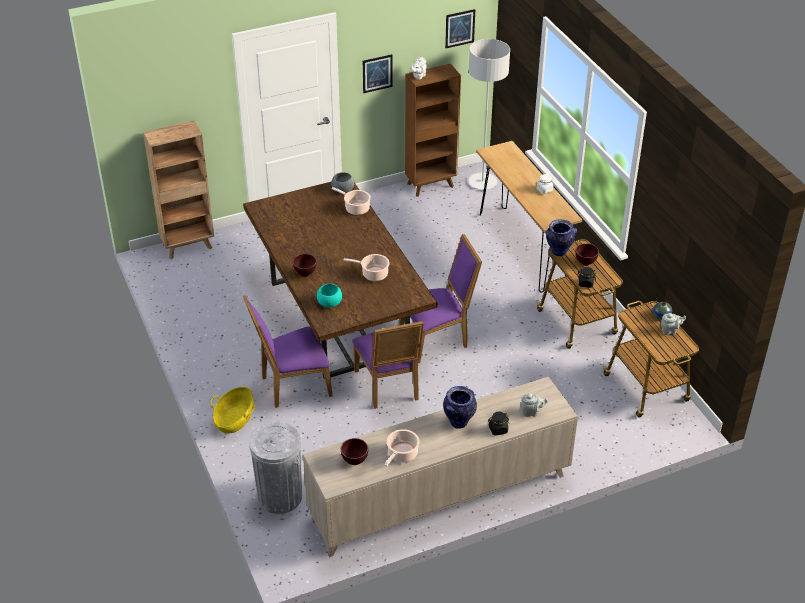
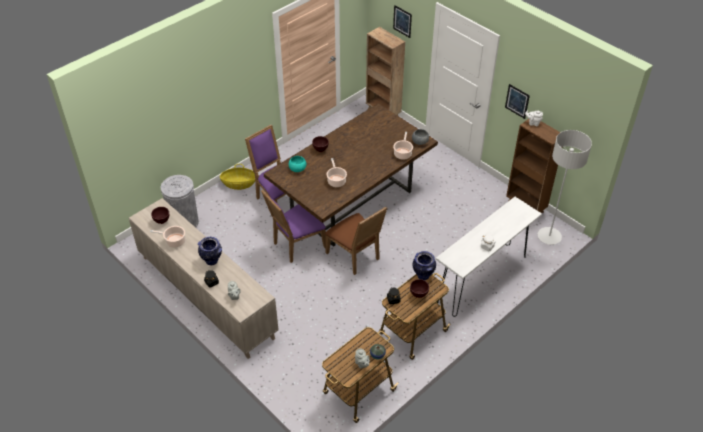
camera: 70 degrees right, 5 degrees up
purple chair [399,234,482,363] -> brown chair [325,207,387,275]
picture [445,9,475,48] -> picture moved to [393,5,412,38]
brown console table [476,141,582,293] -> white console table [436,197,542,317]

